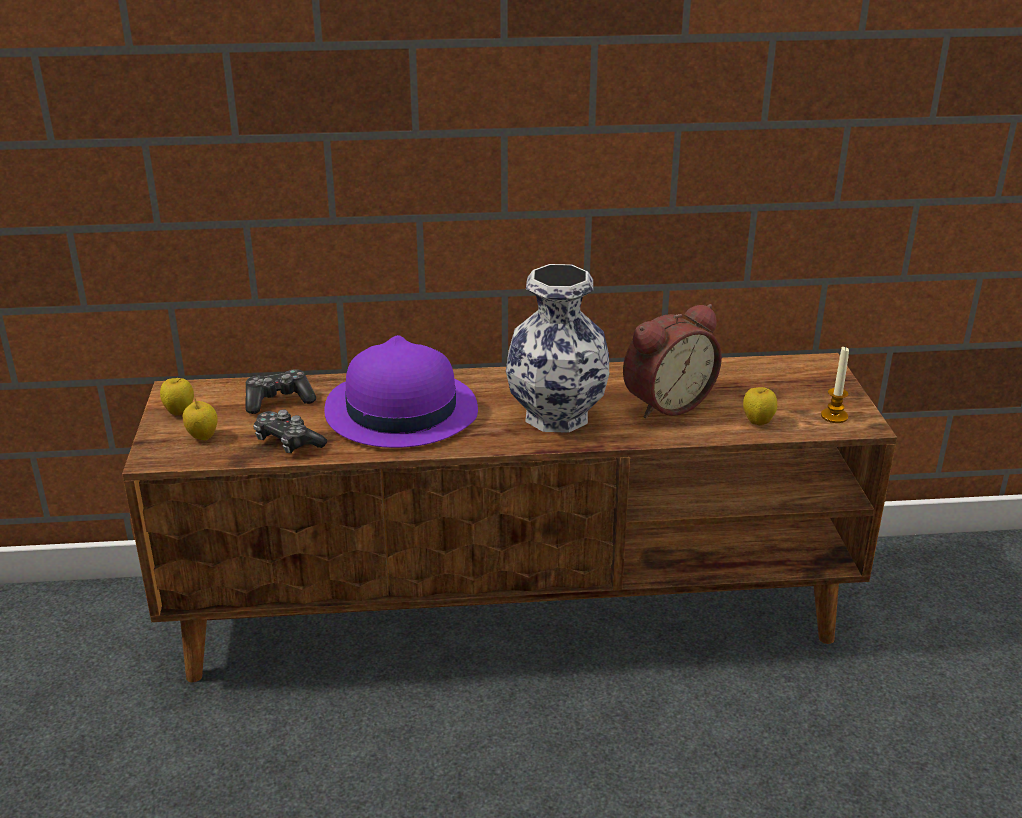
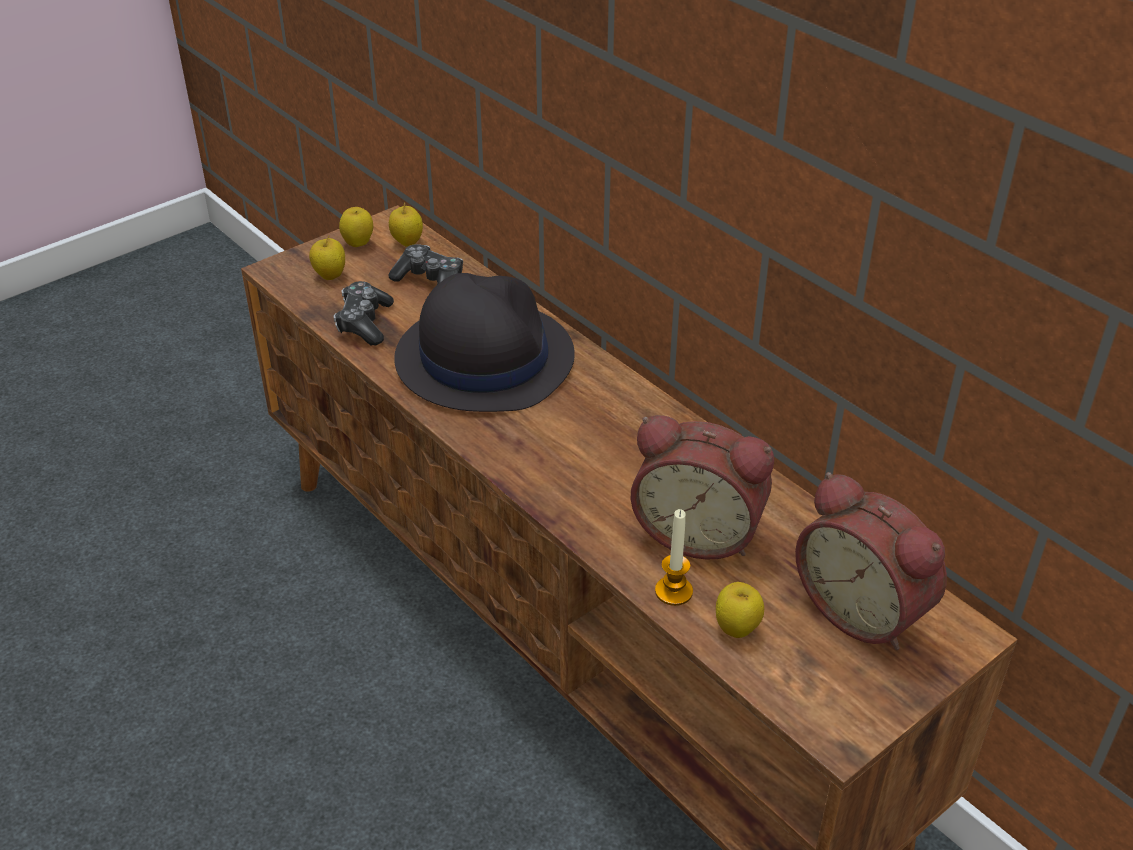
camera: 55 degrees right, 10 degrees up
purple hat [324,335,478,448] -> black hat [394,273,575,412]
vase [506,264,609,433] -> none
candle [821,347,849,423] -> candle moved to [655,509,693,606]
none -> apple [389,202,423,247]
none -> alarm clock [795,472,947,650]

